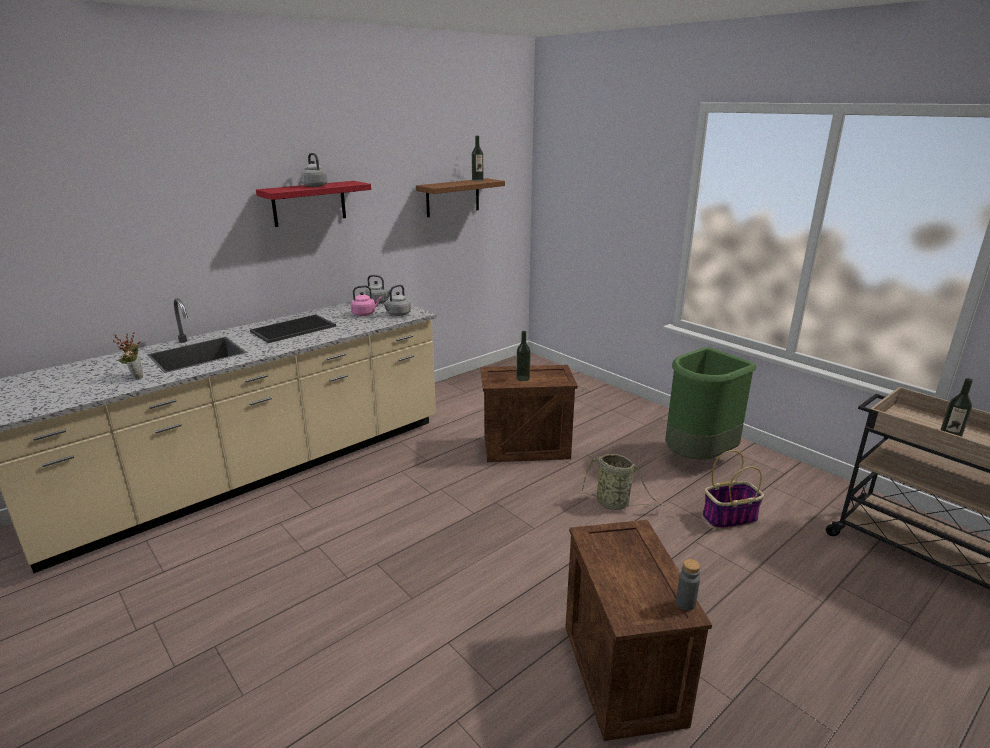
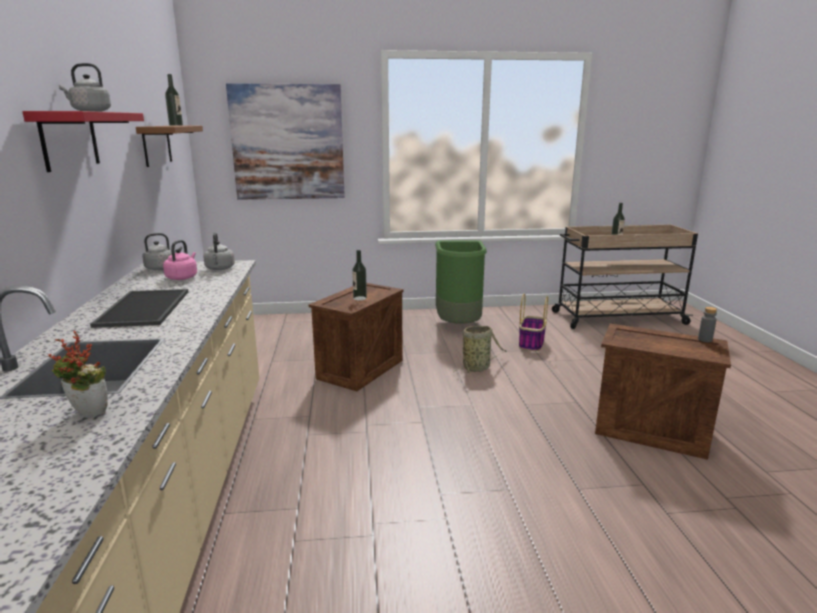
camera: 55 degrees left, 5 degrees down
none -> picture [226,83,345,200]

